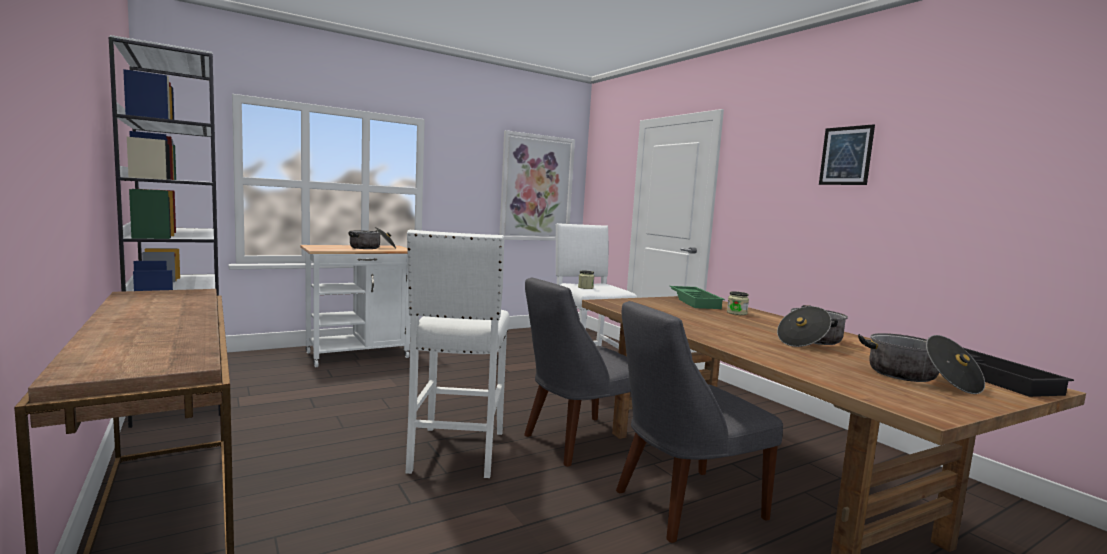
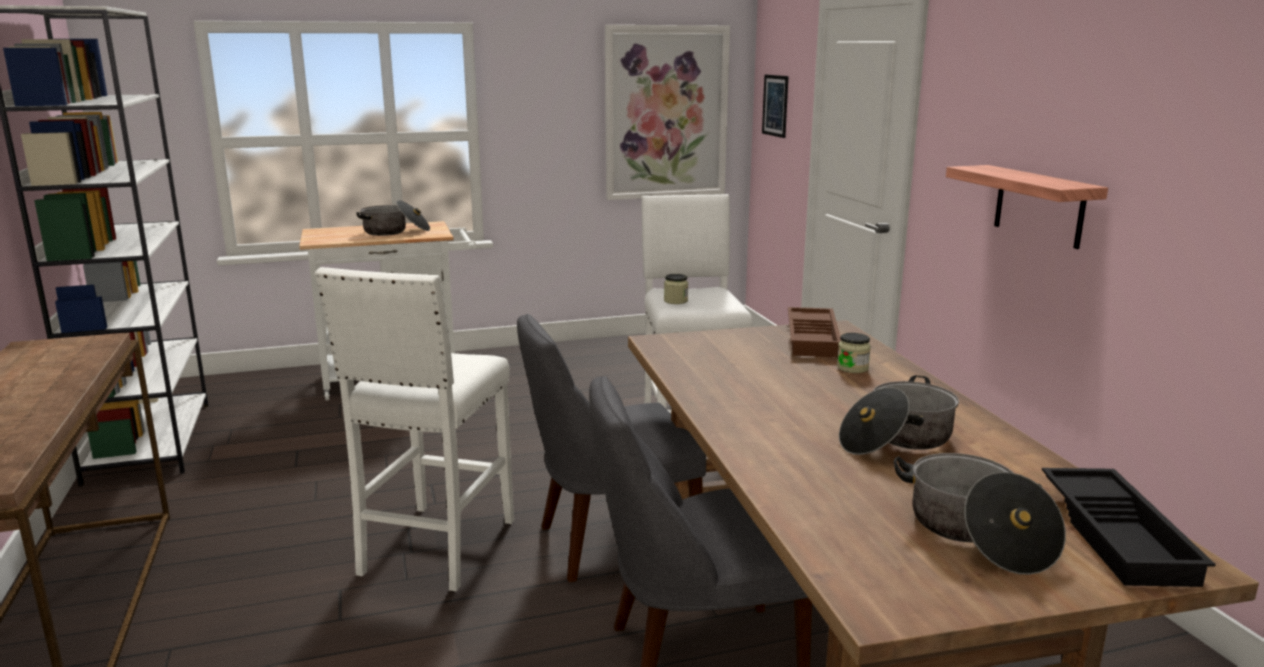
camera: 15 degrees right, 10 degrees up
green tray [670,286,725,309] -> brown tray [788,307,841,357]
picture [819,124,875,185] -> picture moved to [762,75,789,138]
none -> shelf [946,165,1108,249]

